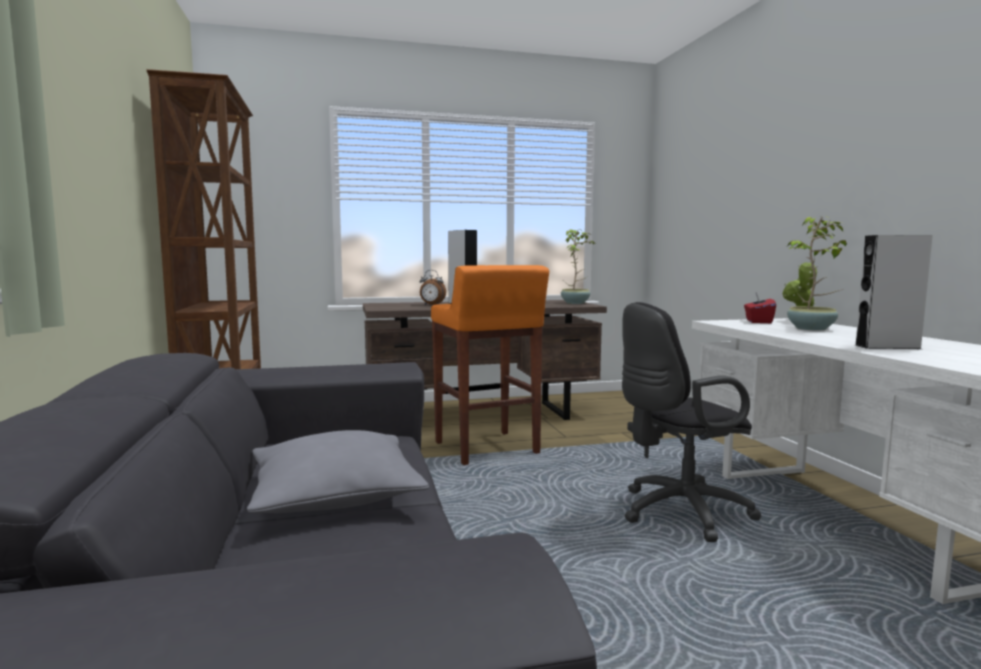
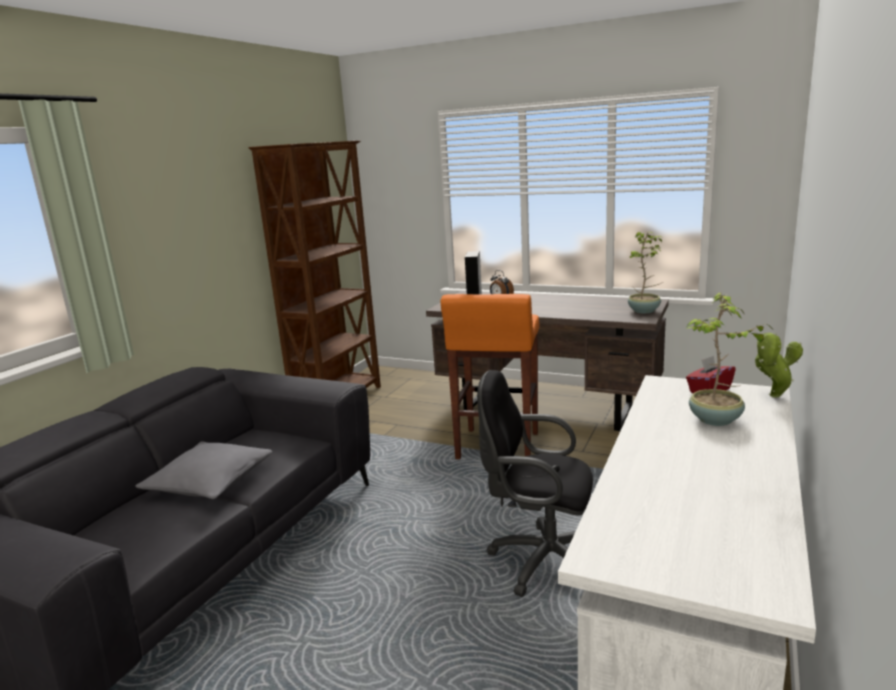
camera: 40 degrees right, 10 degrees up
grey speaker [855,235,933,349] -> none

